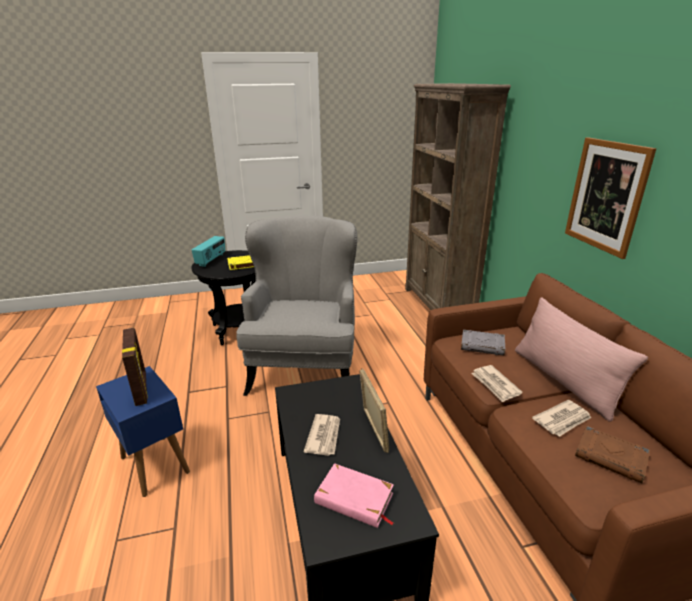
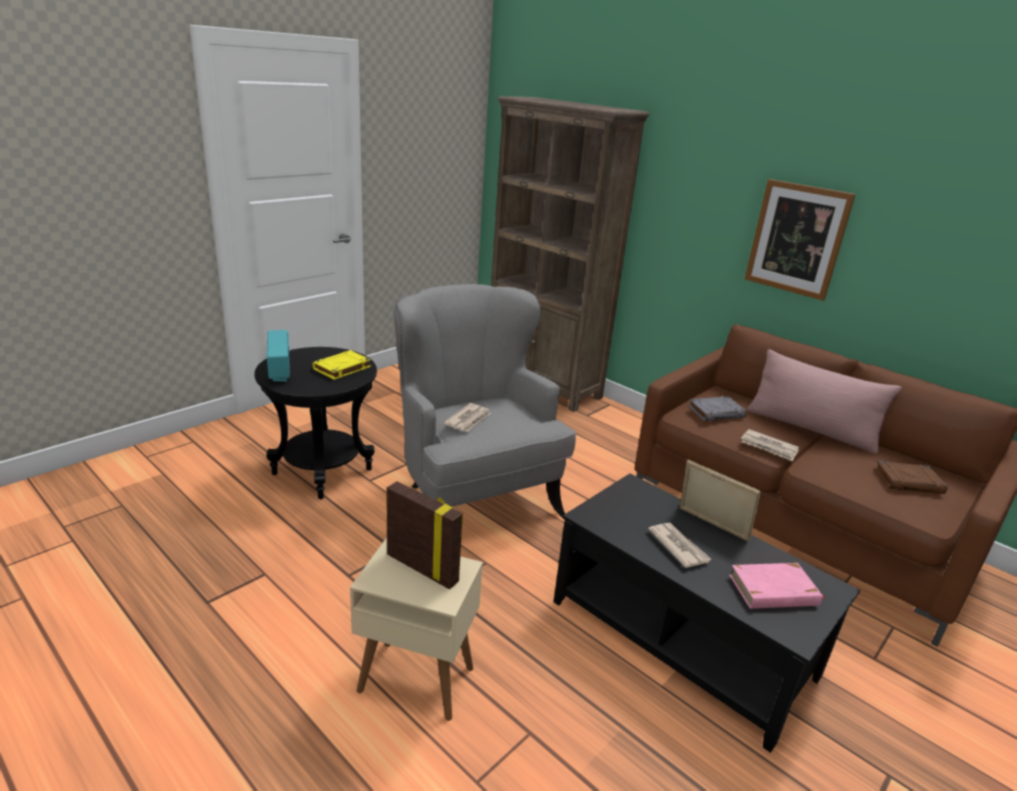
camera: 35 degrees left, 0 degrees up
blue side table [96,366,190,497] -> beige side table [350,538,483,721]
newspaper [532,400,591,437] -> newspaper moved to [443,403,491,432]

